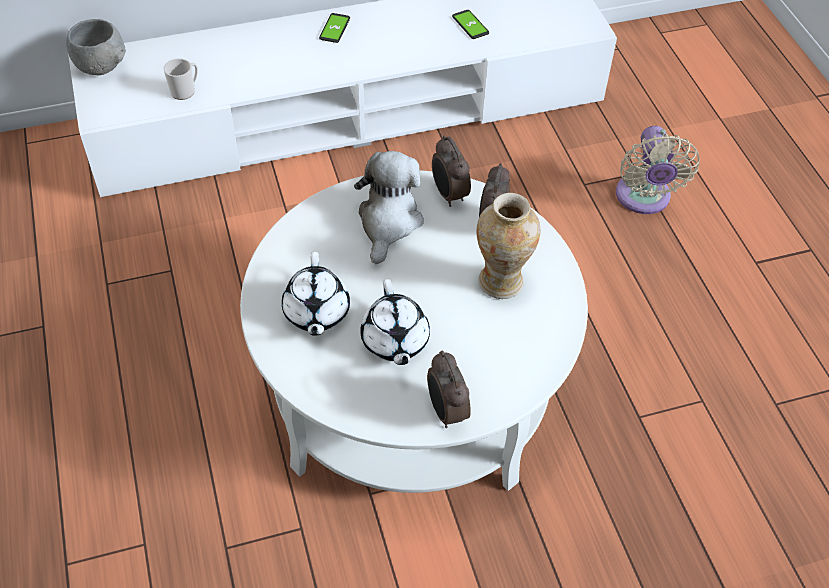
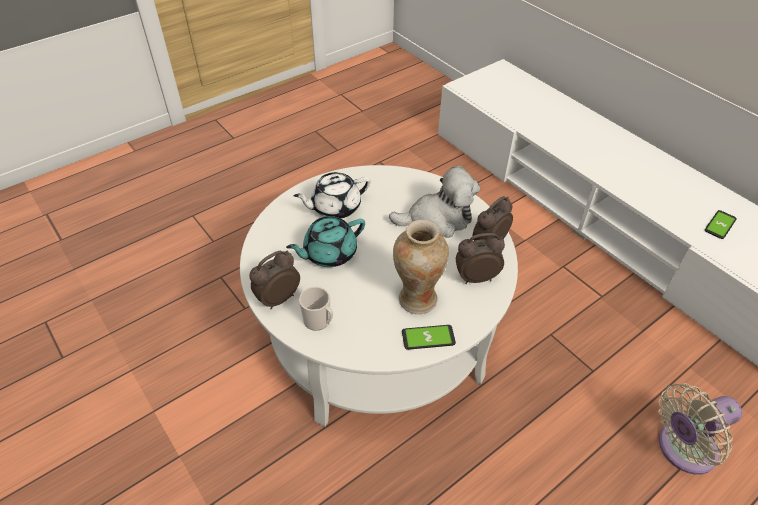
camera: 70 degrees right, 5 degrees down
grey bowl [66,19,126,75] -> none
mug [164,58,198,100] -> mug moved to [299,287,333,331]
phone [319,13,350,43] -> phone moved to [402,325,456,350]
white teapot [360,279,430,365] -> turquoise teapot [286,216,365,267]

